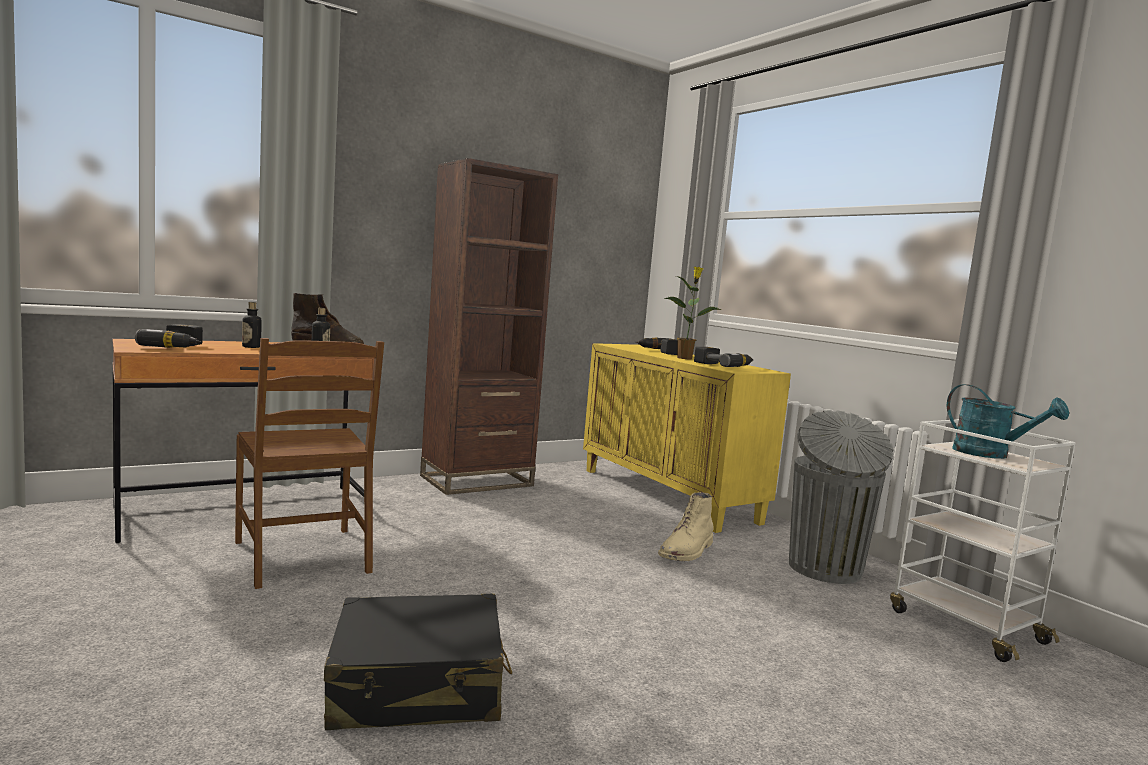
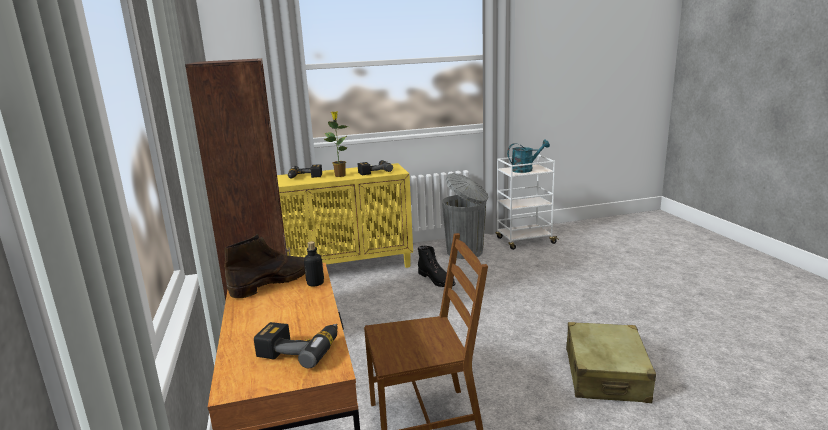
camera: 70 degrees left, 10 degrees up
bottle [242,302,262,348] -> none
black suitcase [324,594,512,730] -> beige suitcase [566,322,656,403]
beige boot [658,492,714,561] -> black boot [418,246,456,287]

